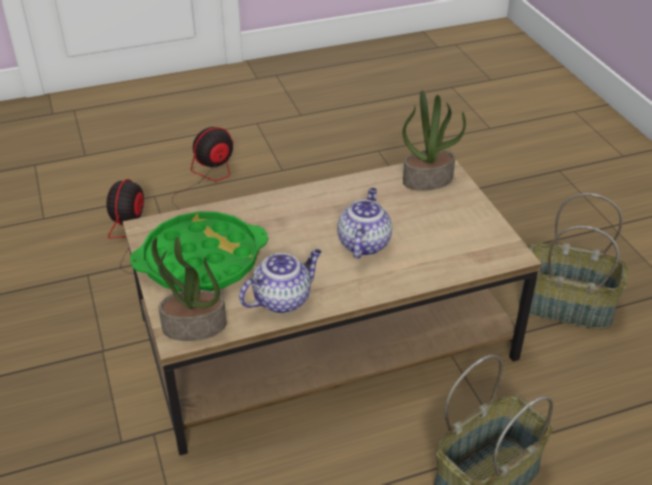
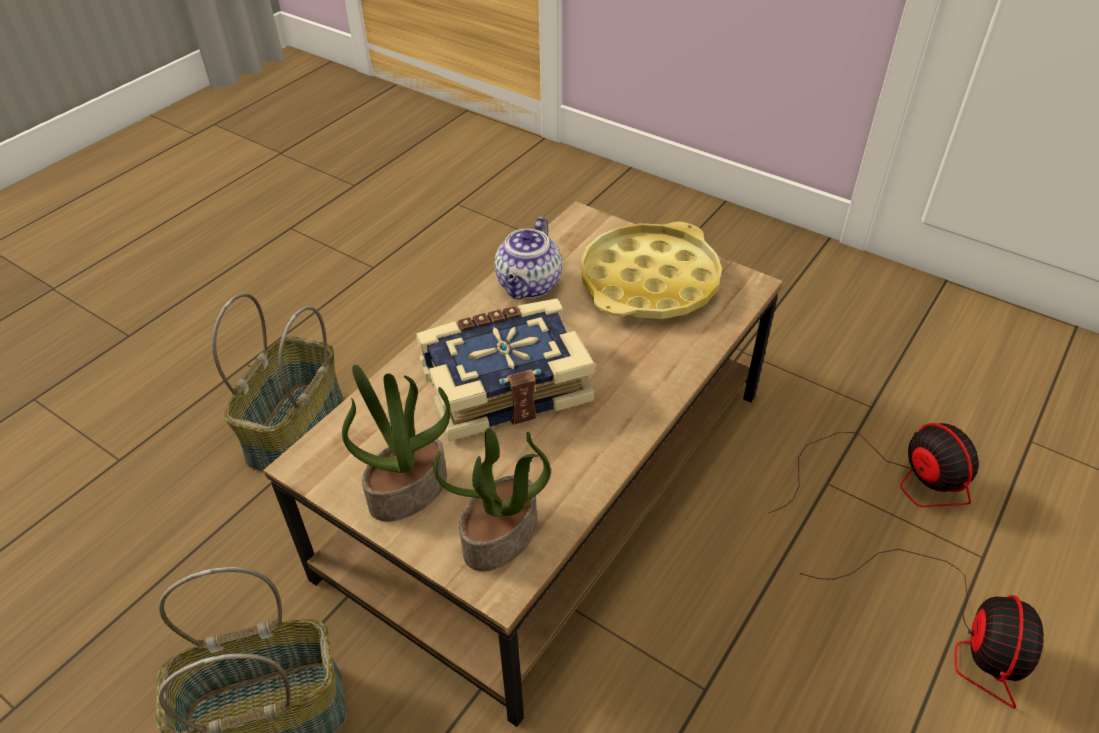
camera: 145 degrees right, 5 degrees up
green tray [130,212,268,292] -> yellow tray [580,221,722,319]
potted plant [151,237,227,341] -> potted plant moved to [342,365,451,522]
teapot [337,188,392,259] -> book [416,298,595,442]

